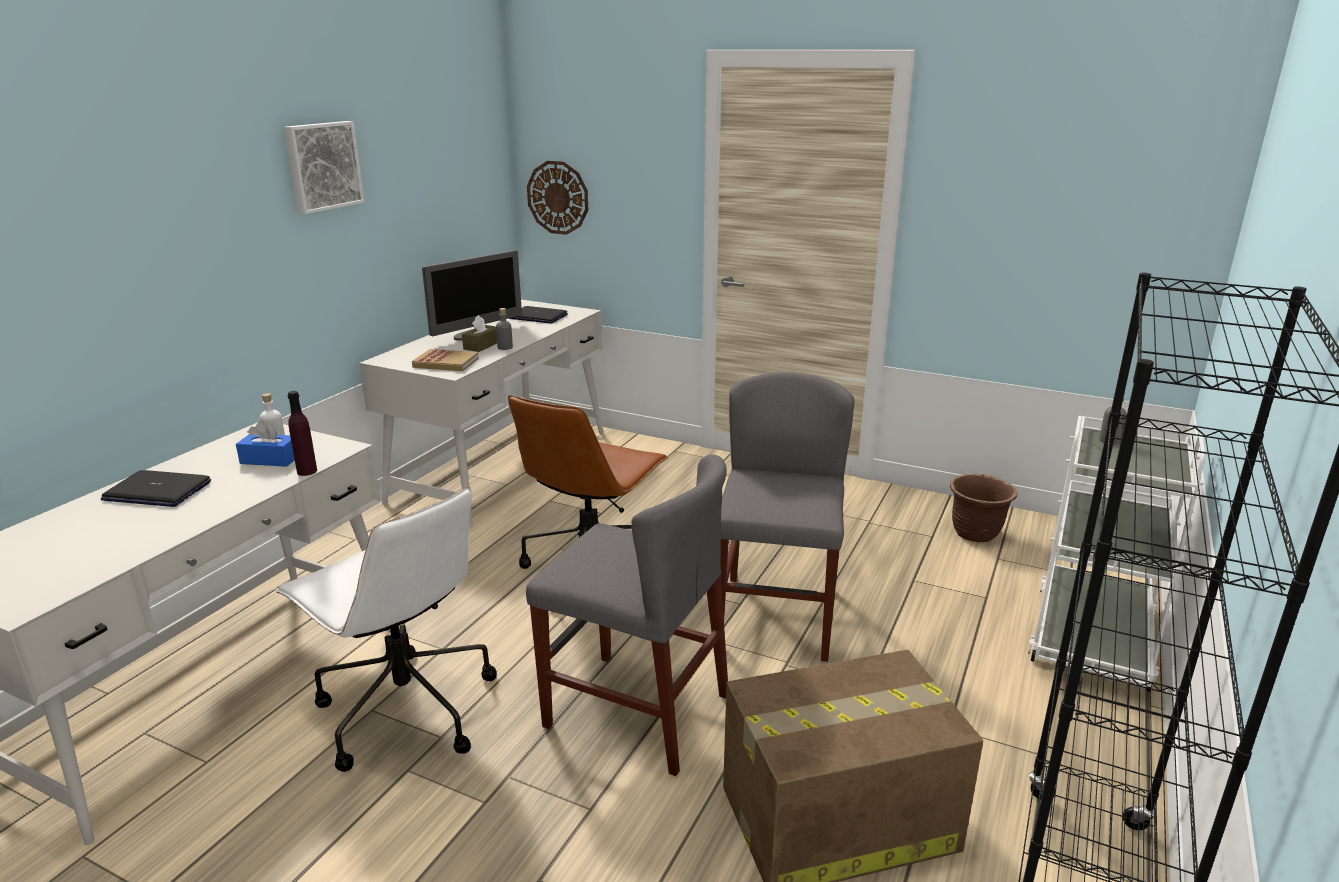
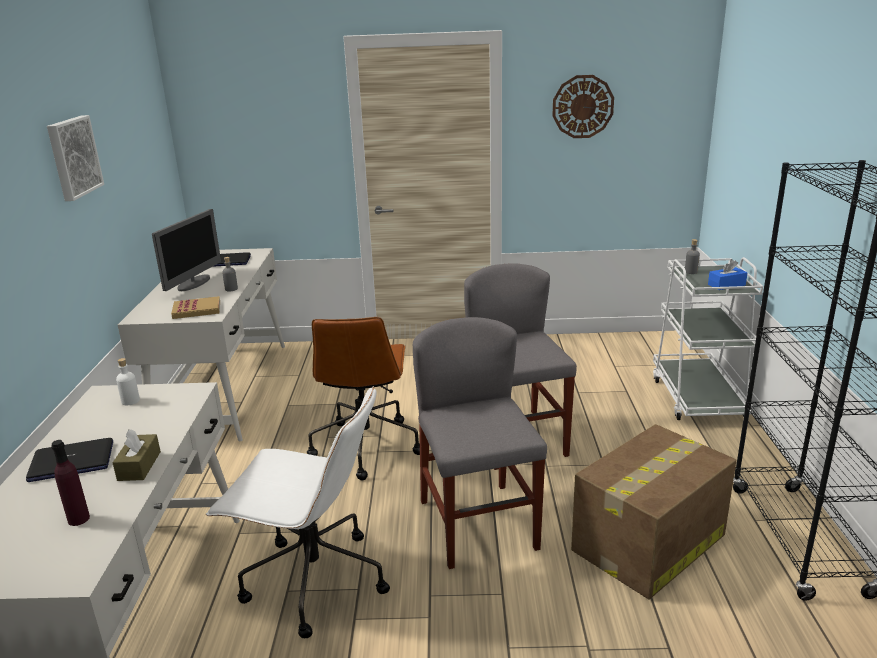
camera: 25 degrees left, 0 degrees up
blue tissue box [236,420,295,467] -> blue tissue box moved to [708,259,748,290]
purple bottle [288,391,317,476] -> purple bottle moved to [51,440,90,526]
brown tissue box [462,315,497,352] -> brown tissue box moved to [112,429,161,481]
grey chair [526,454,728,776] -> grey chair turned 105 degrees counterclockwise [413,317,547,569]
wall clock [527,161,588,235] -> wall clock moved to [553,75,614,138]
brown planter [950,474,1018,542] -> none

